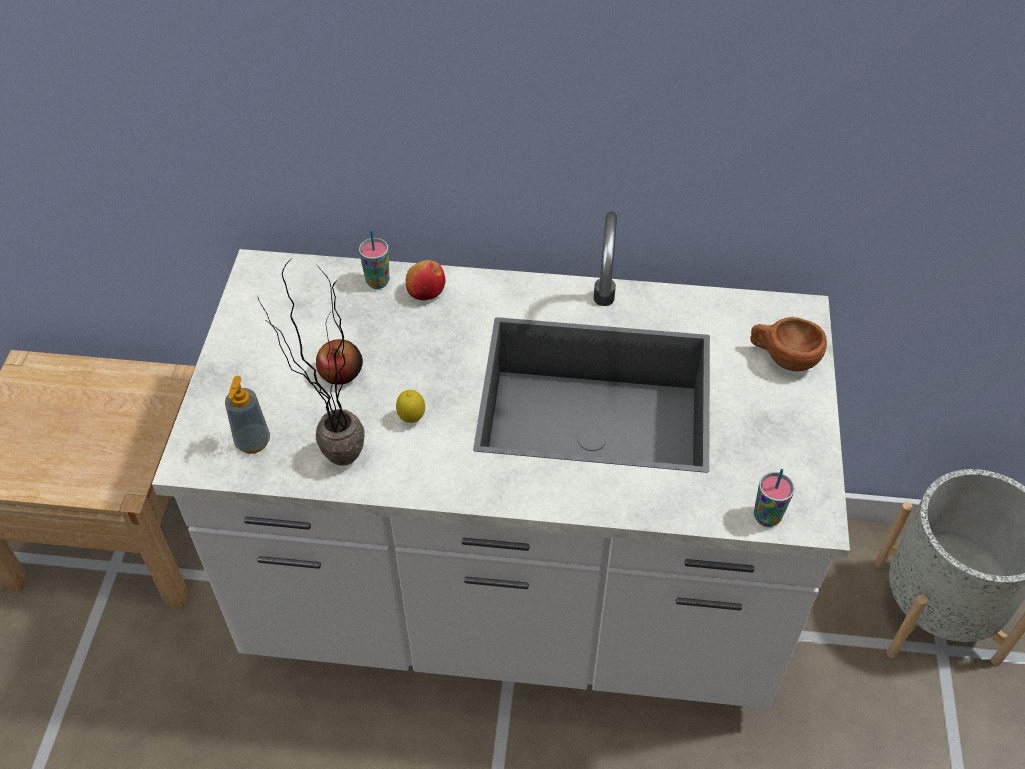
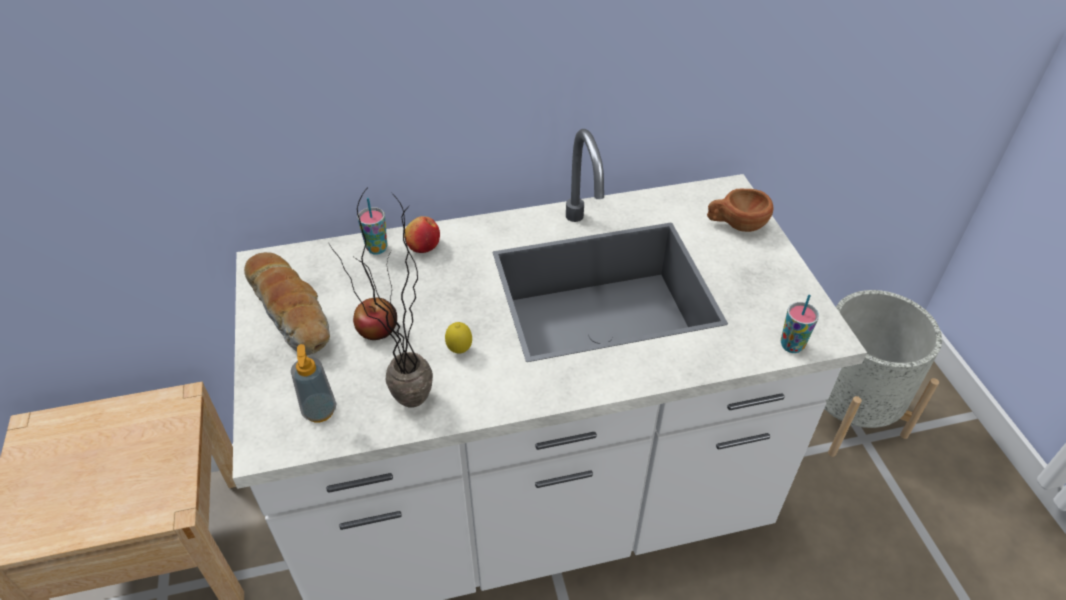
camera: 20 degrees left, 5 degrees down
none -> bread [244,252,330,355]

